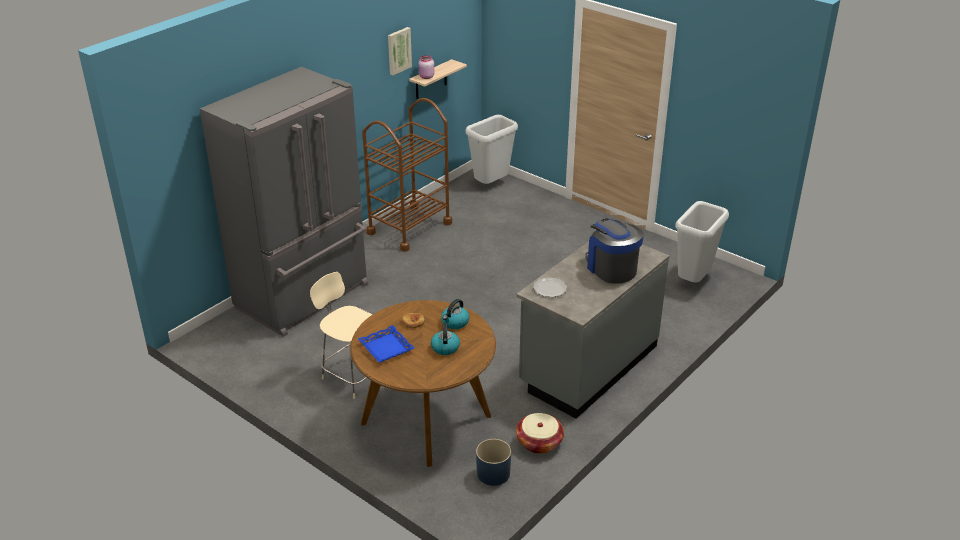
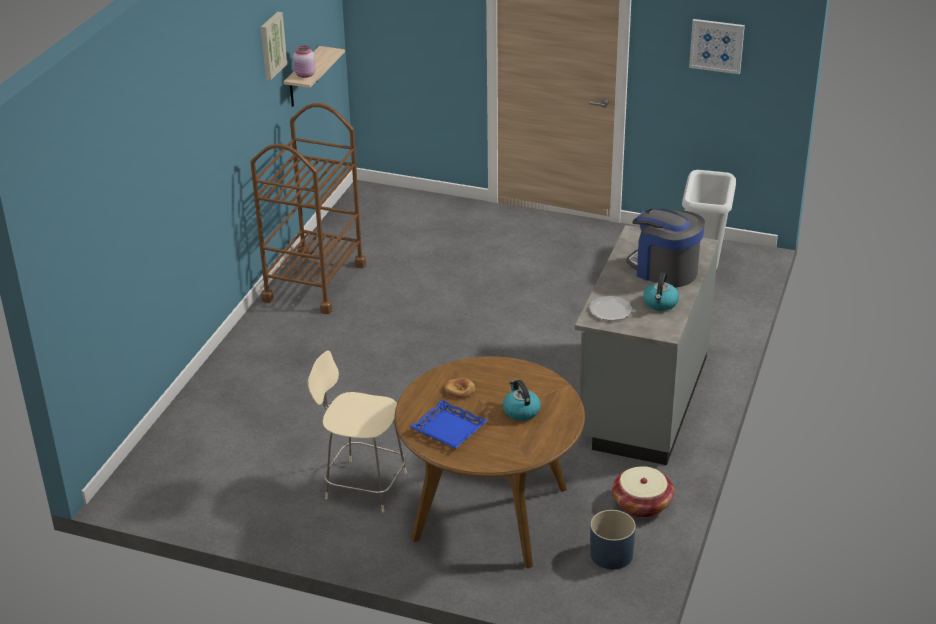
camera: 20 degrees left, 0 degrees up
grey fridge [200,67,368,337] -> none
kettle [441,299,469,329] -> kettle moved to [643,272,679,311]
grey trash can [465,115,518,184] -> none
none -> picture [689,19,745,74]

